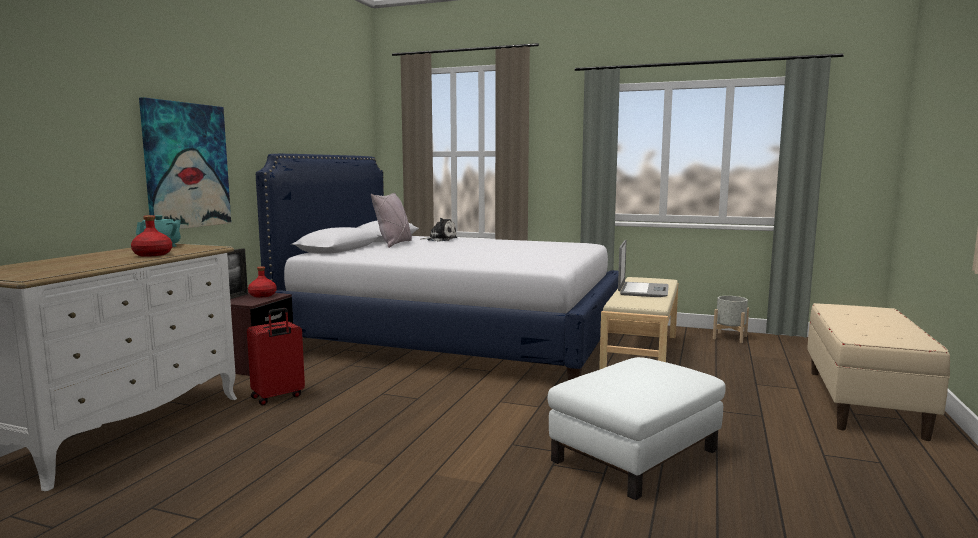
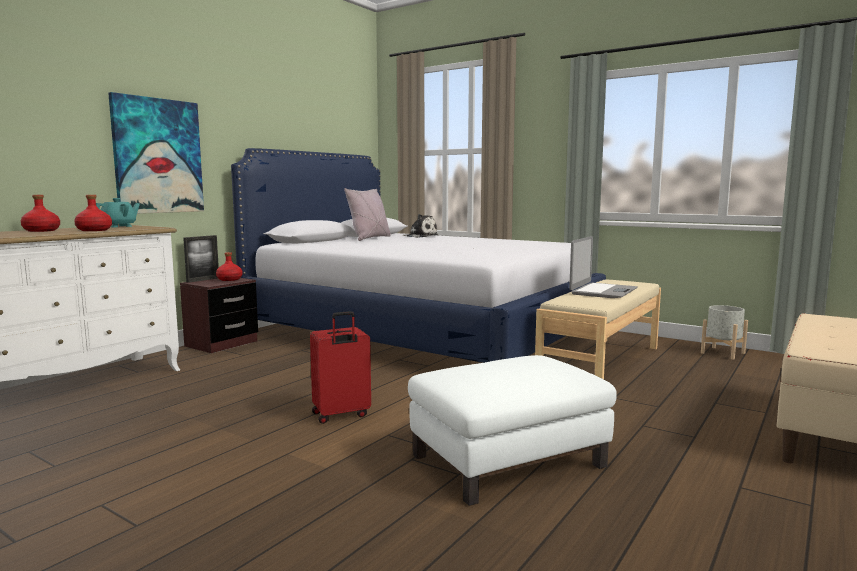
camera: 15 degrees right, 0 degrees up
red suitcase [247,308,305,405] -> red suitcase moved to [310,311,371,424]
none -> red bottle [21,195,60,232]

